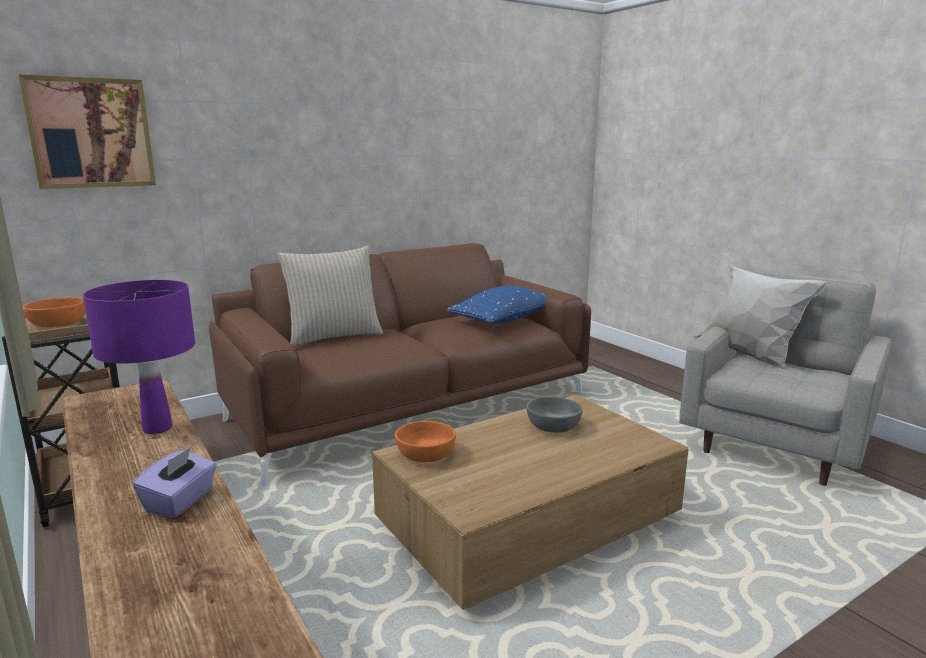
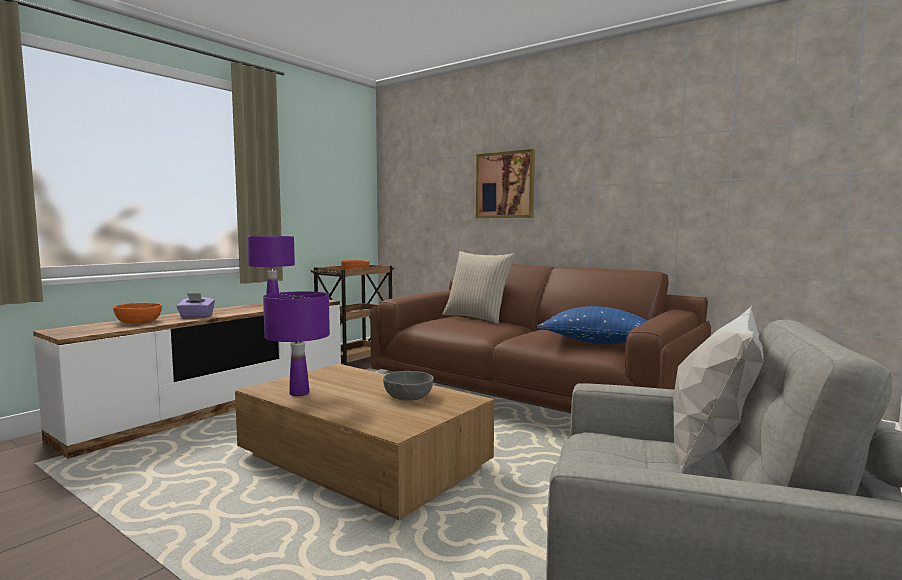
camera: 70 degrees right, 10 degrees down
picture [18,74,156,189] -> picture moved to [476,149,535,218]
orange bowl [395,421,456,462] -> orange bowl moved to [113,303,162,324]
none -> purple table lamp [263,291,330,396]

